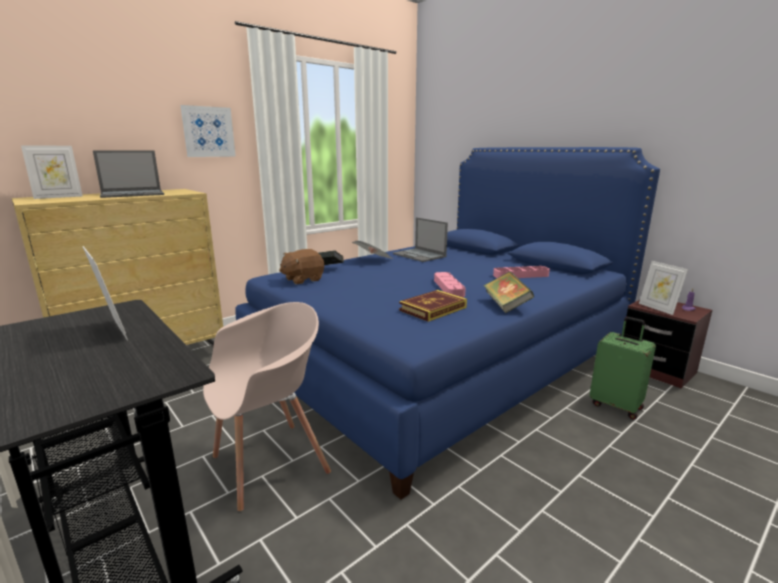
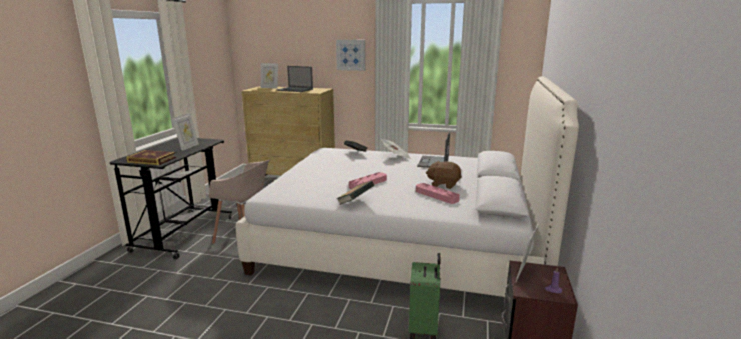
camera: 55 degrees right, 0 degrees up
blue bed [235,147,660,500] -> white bed [236,76,579,297]
brown plush toy [279,249,324,284] -> brown plush toy moved to [426,161,462,189]
book [399,290,467,322] -> book moved to [127,150,176,165]

